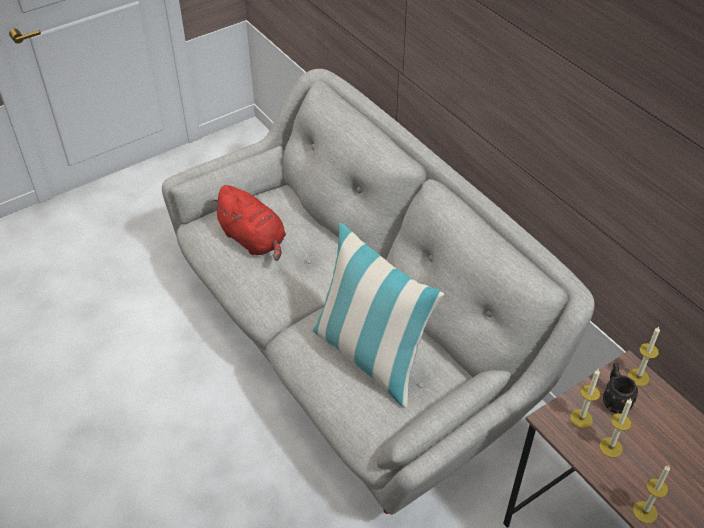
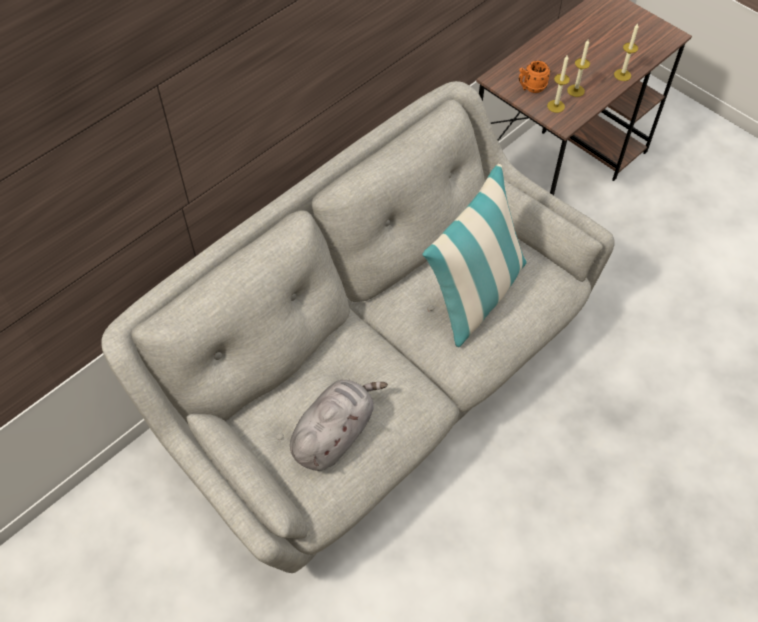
camera: 100 degrees left, 10 degrees up
red plush toy [211,185,286,261] -> grey plush toy [290,380,388,471]
black mug [603,362,638,413] -> orange mug [519,61,551,93]
candle [628,327,660,386] -> none

